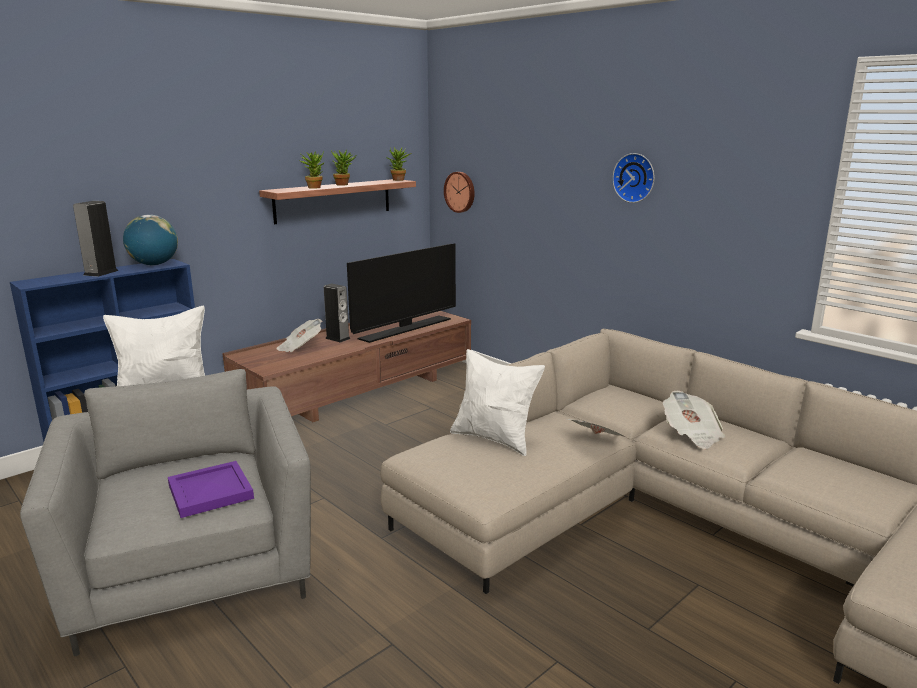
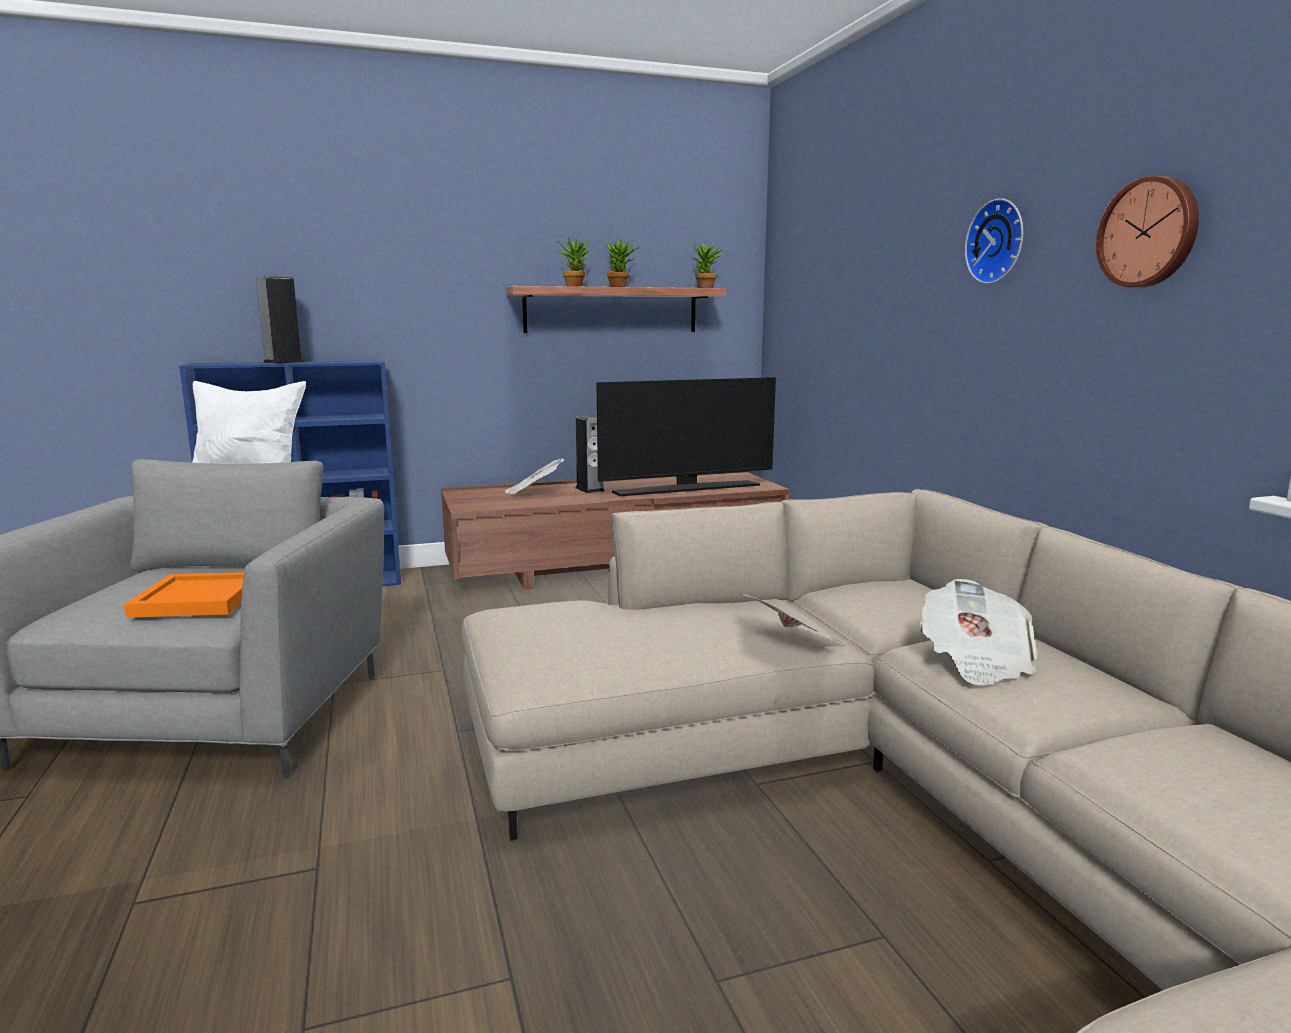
camera: 25 degrees right, 5 degrees down
globe [123,215,178,265] -> none
purple tray [168,461,254,518] -> orange tray [124,572,244,618]
wall clock [444,172,475,213] -> wall clock moved to [1096,176,1199,288]
white pillow [450,349,545,456] -> none

